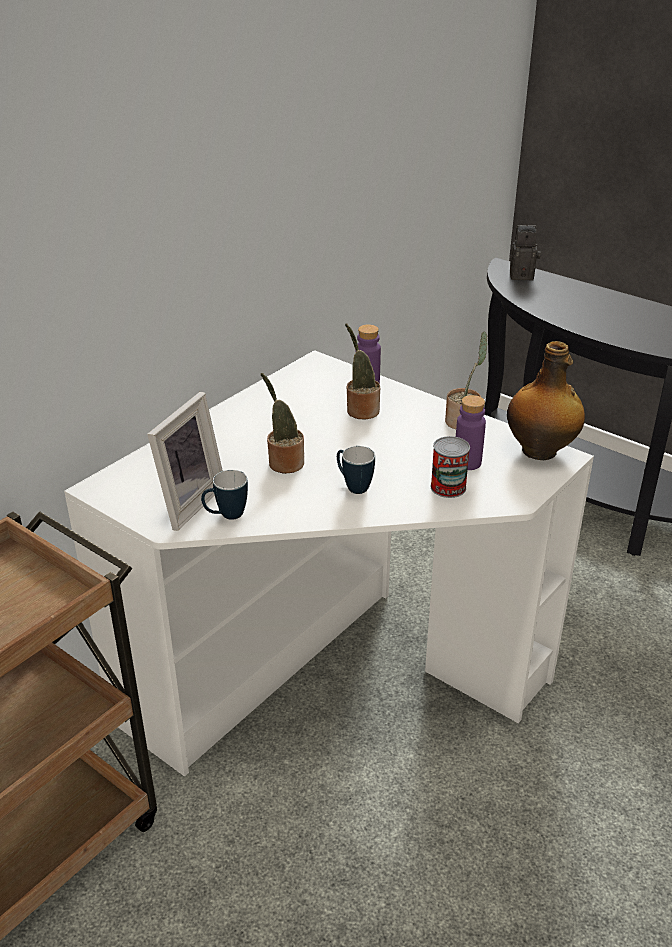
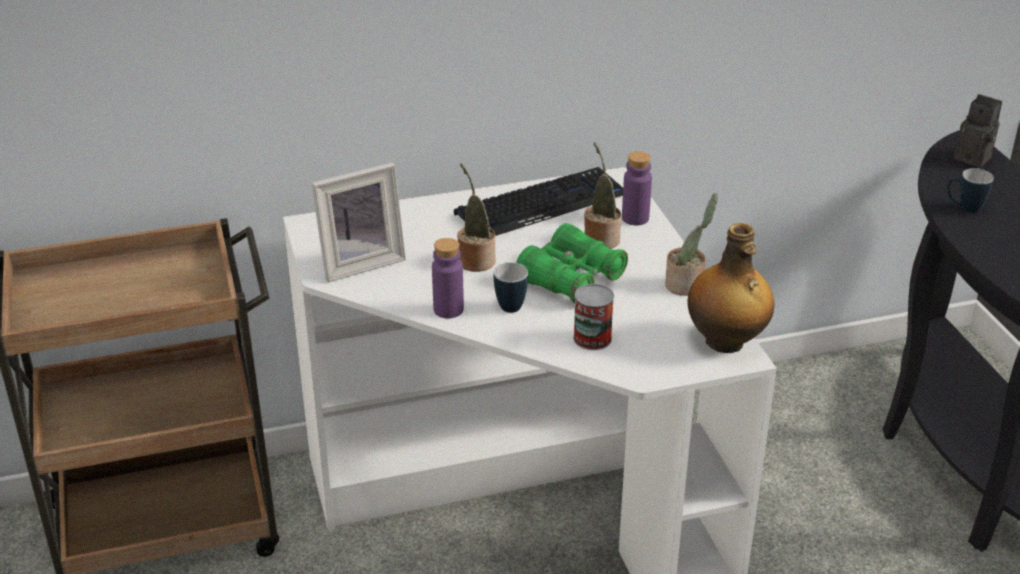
camera: 35 degrees right, 0 degrees up
mug [201,470,248,520] -> mug moved to [947,168,994,213]
purple bottle [456,395,486,470] -> purple bottle moved to [432,238,464,318]
none -> keyboard [454,167,623,236]
none -> green binoculars [516,223,628,303]

